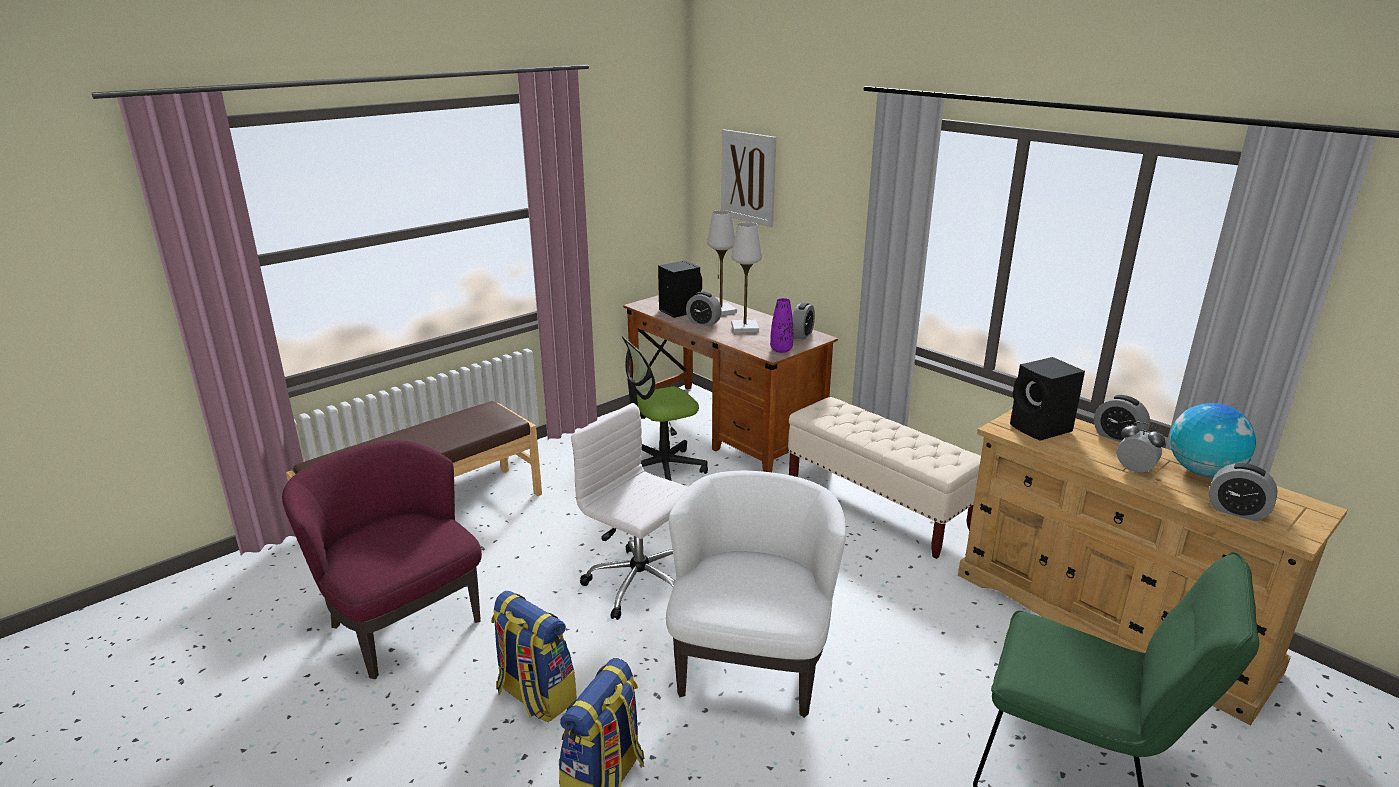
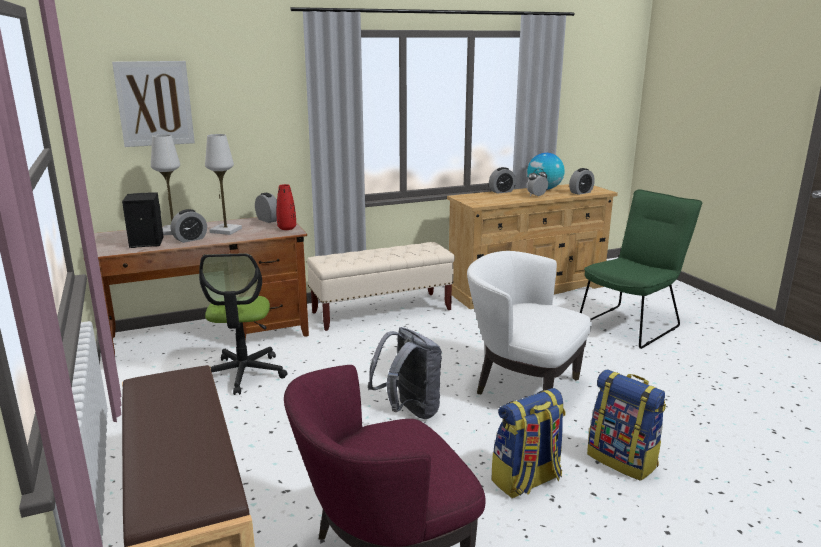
camera: 70 degrees left, 5 degrees down
white office chair [571,403,688,620] -> grey backpack [368,327,442,419]
purple vase [770,298,793,353] -> red vase [277,184,296,230]
black speaker [1010,357,1085,441] -> none

